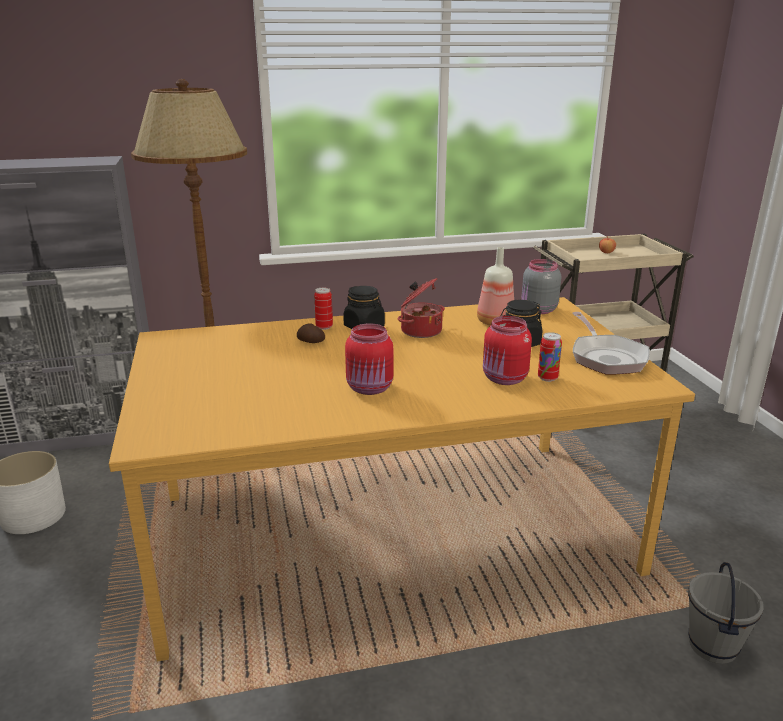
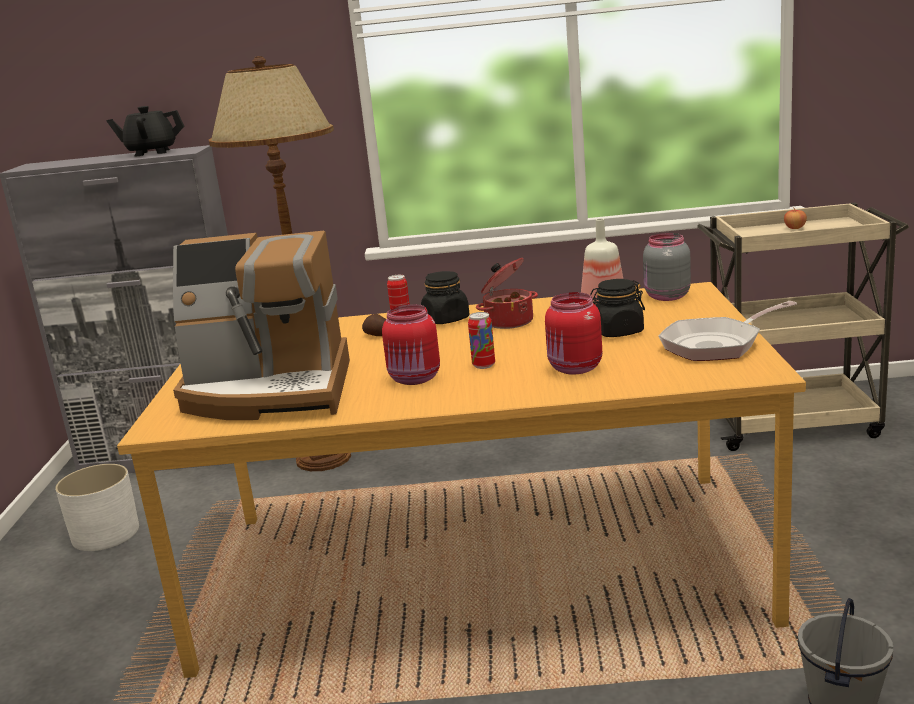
camera: 15 degrees right, 5 degrees down
can [538,332,562,382] -> can moved to [468,312,495,369]
frying pan [572,312,650,375] -> frying pan turned 60 degrees clockwise [658,301,797,361]
none -> black teapot [106,106,185,156]
none -> coffee machine [173,231,350,420]

